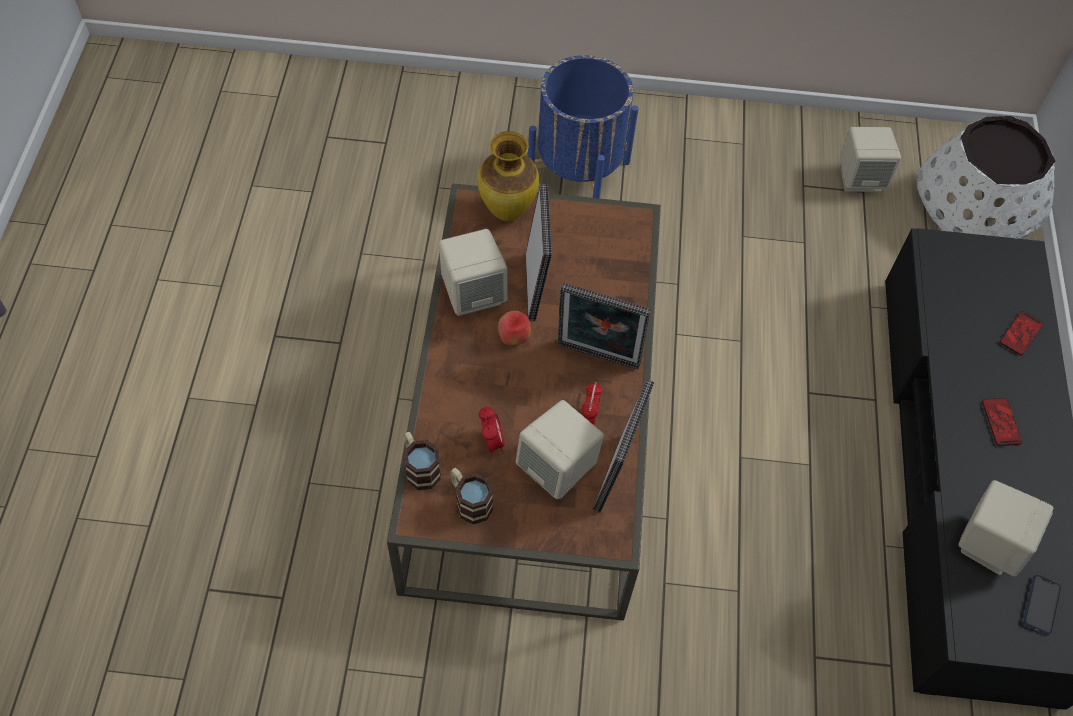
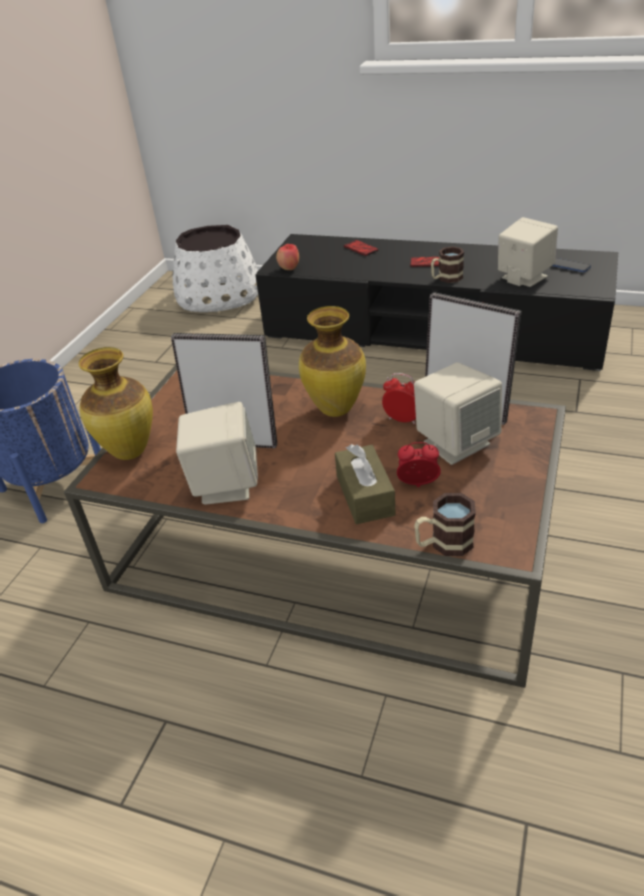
camera: 70 degrees left, 20 degrees down
mug [451,468,493,524] -> mug moved to [431,246,464,283]
apple [498,311,531,345] -> apple moved to [276,244,299,270]
picture frame [558,283,651,369] -> vase [299,306,366,417]
beige speaker [840,127,901,192] -> none
none -> brown tissue box [335,444,396,524]

